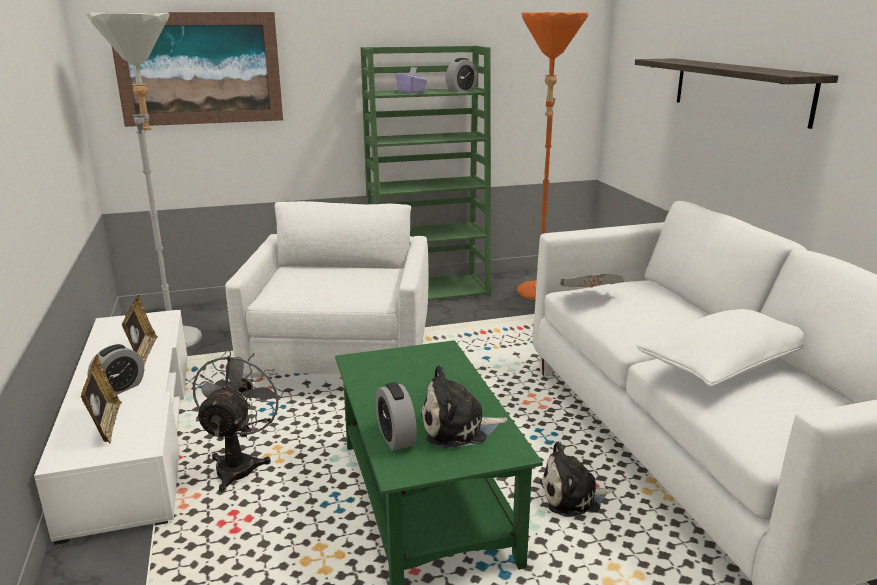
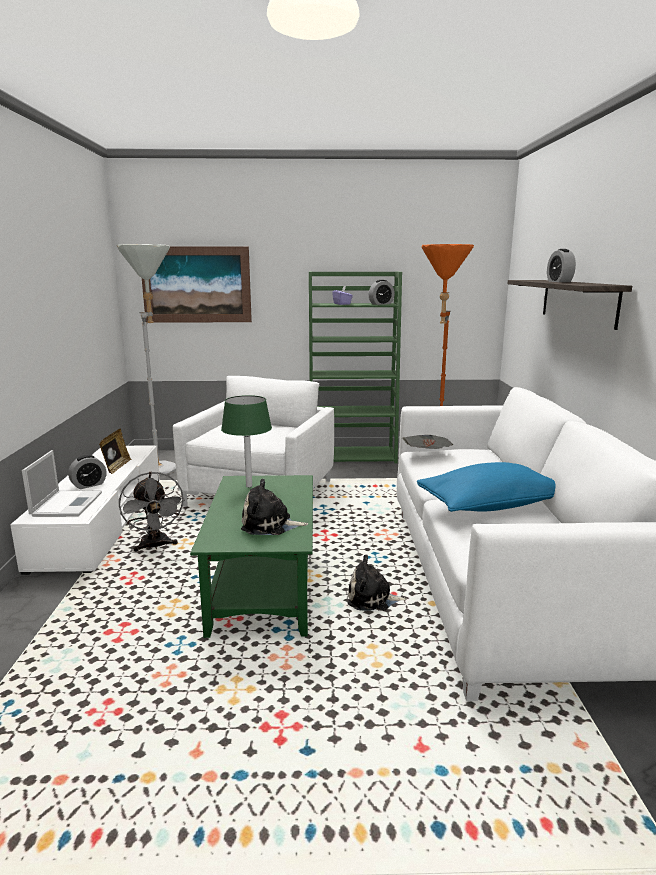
camera: 15 degrees right, 5 degrees down
picture frame [81,355,122,443] -> laptop [22,450,102,517]
grey fan [193,350,284,492] -> grey fan turned 135 degrees clockwise [119,472,185,552]
alarm clock [375,382,417,451] -> alarm clock moved to [547,249,576,282]
white pillow [636,309,804,387] -> blue pillow [417,462,556,512]
none -> green table lamp [221,395,272,487]

